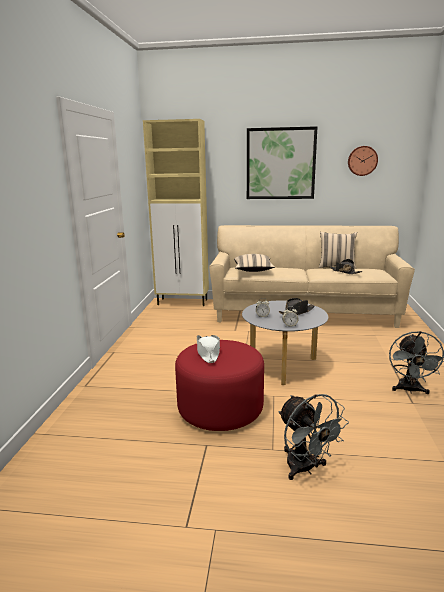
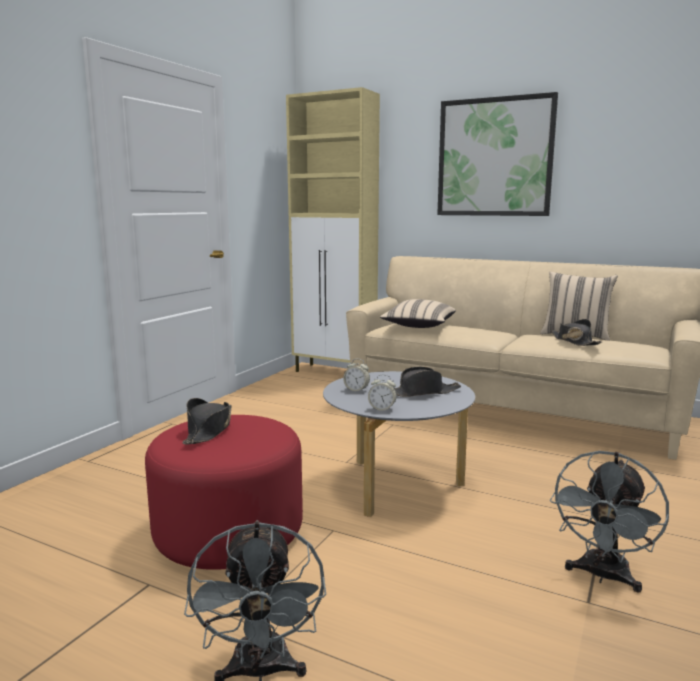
camera: 20 degrees right, 5 degrees down
white hat [197,335,220,363] -> black hat [182,398,232,444]
wall clock [348,146,378,176] -> none

